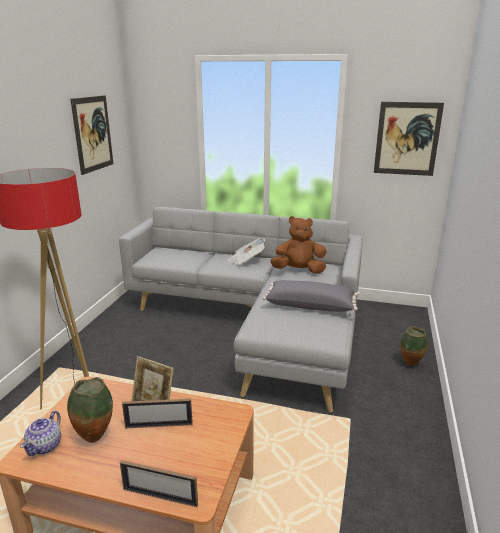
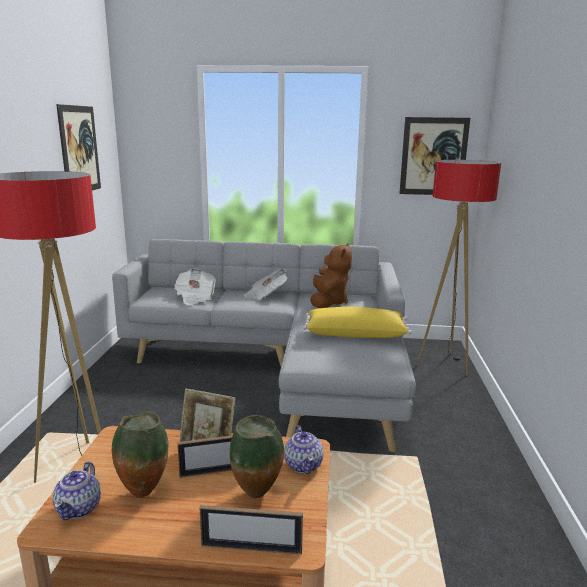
camera: 10 degrees left, 5 degrees down
grey pillow [262,280,360,312] -> yellow pillow [302,307,412,338]
brown plush toy [270,216,326,274] -> brown plush toy turned 105 degrees clockwise [310,243,352,308]
vase [400,326,428,366] -> vase moved to [230,415,284,498]
none -> newspaper [174,268,216,305]
none -> teapot [284,425,324,474]
none -> floor lamp [417,160,501,375]

